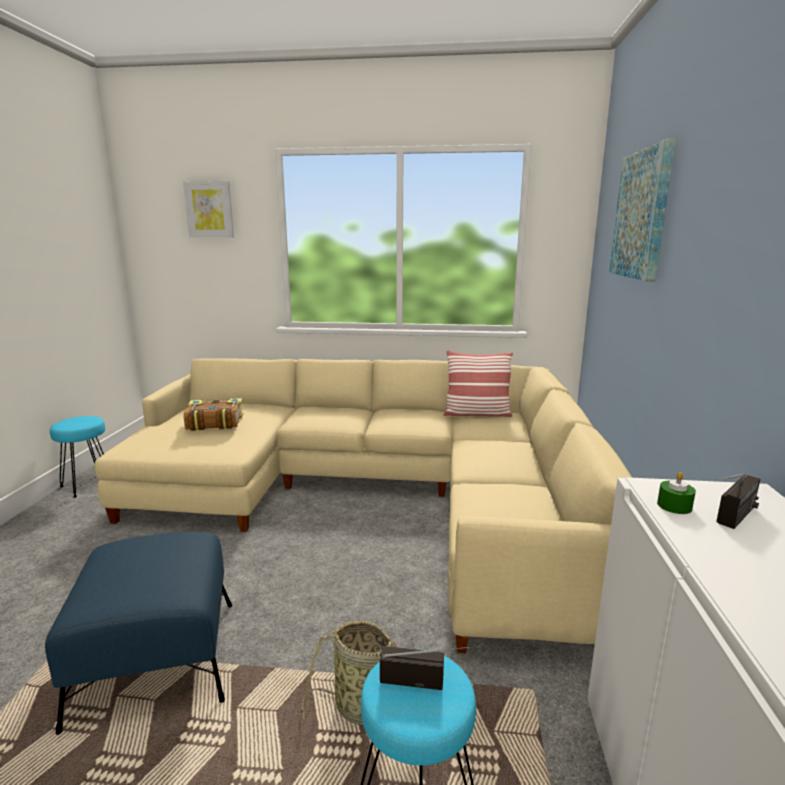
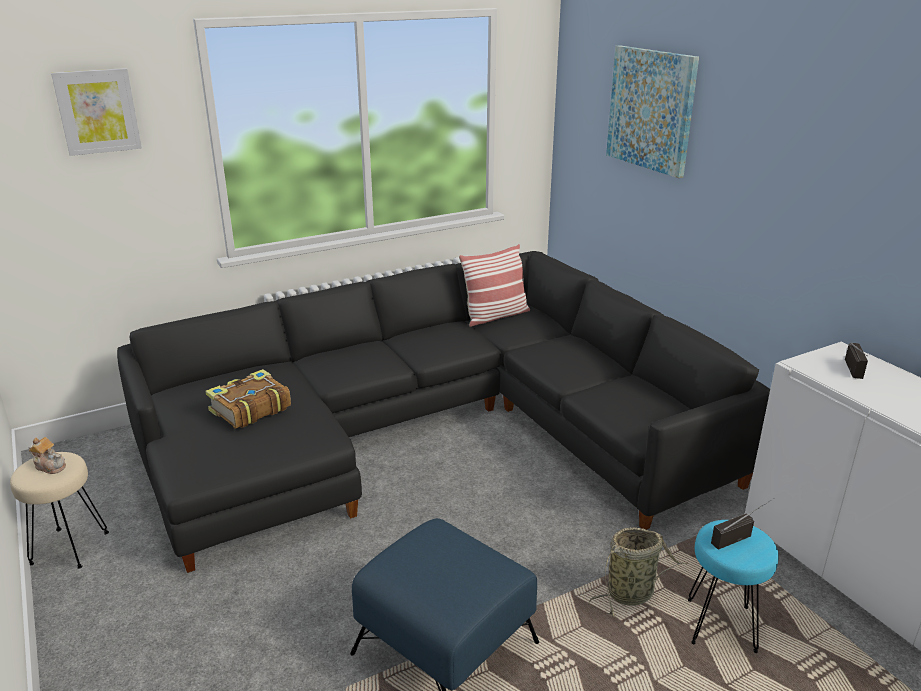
camera: 35 degrees left, 10 degrees up
turquoise stool [50,416,105,498] -> beige stool [10,452,109,569]
beige sofa [94,358,632,653] -> black sofa [117,251,770,573]
green candle [657,472,696,514] -> none
none -> teapot [29,437,66,474]

